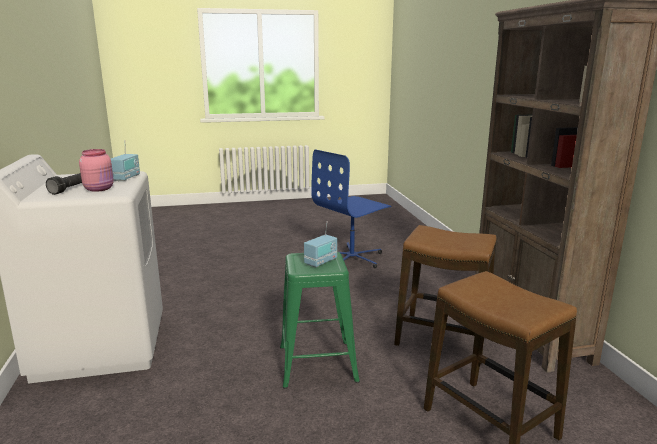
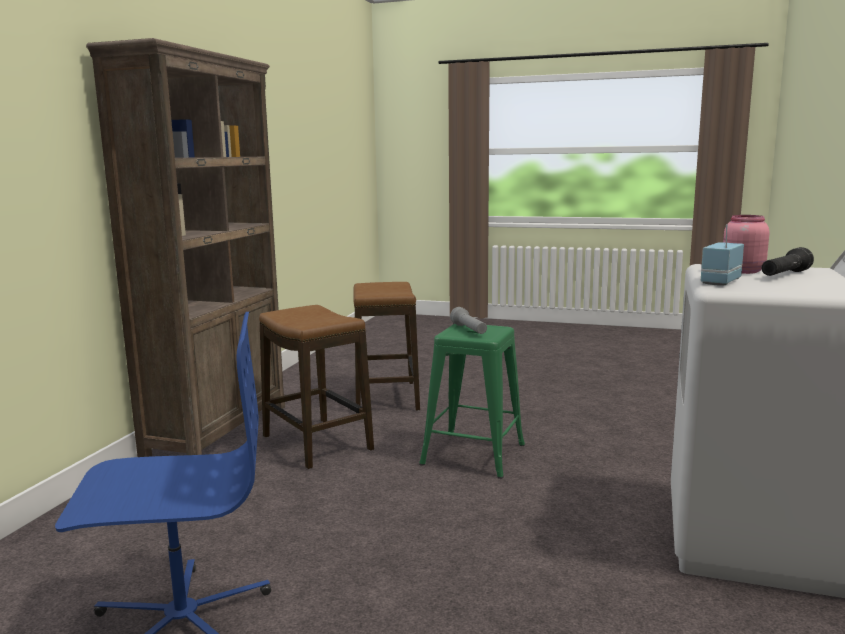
camera: 150 degrees left, 5 degrees down
radio [304,221,337,267] -> grey flashlight [450,307,487,334]

